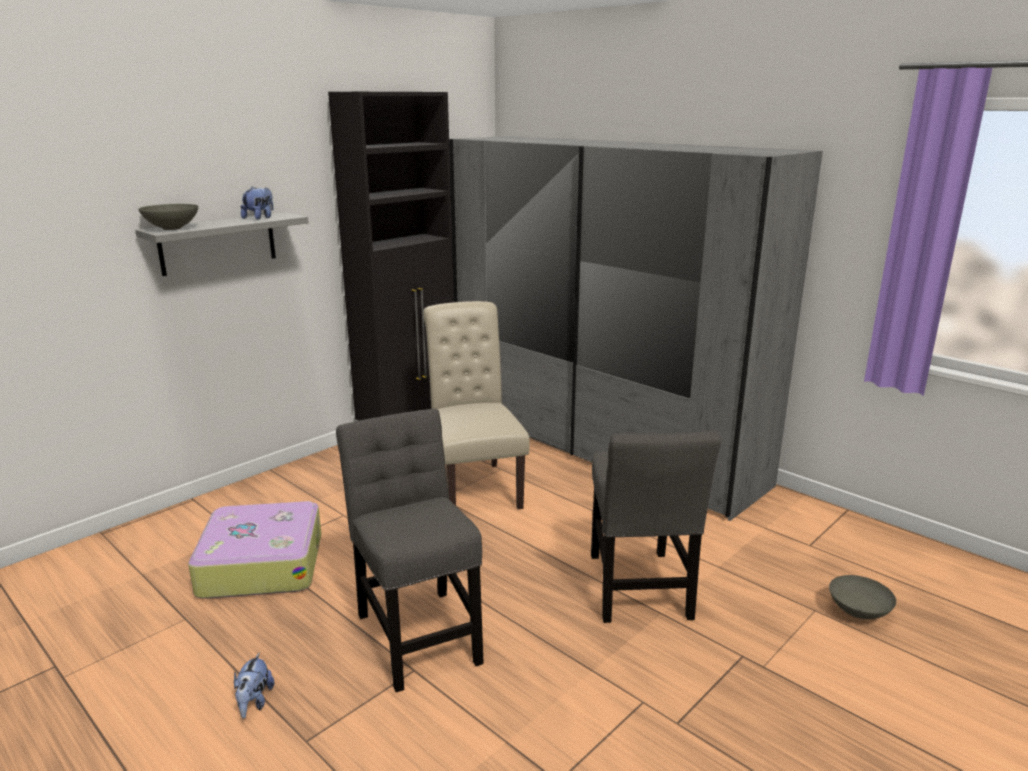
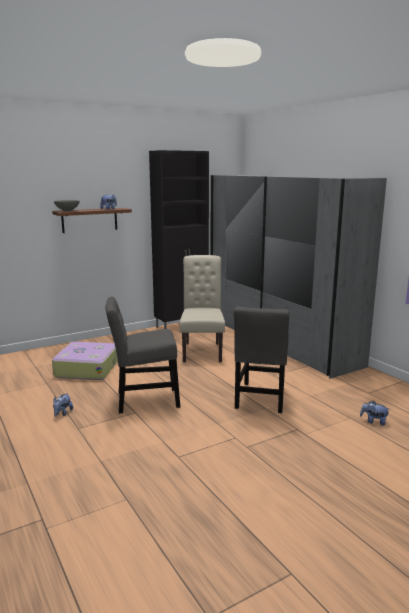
camera: 15 degrees right, 5 degrees down
grey shelf [135,212,309,276] -> brown shelf [52,208,132,233]
grey chair [336,409,484,692] -> grey chair turned 90 degrees counterclockwise [105,297,180,413]
grey bowl [829,575,896,619] -> plush toy [360,401,389,426]

